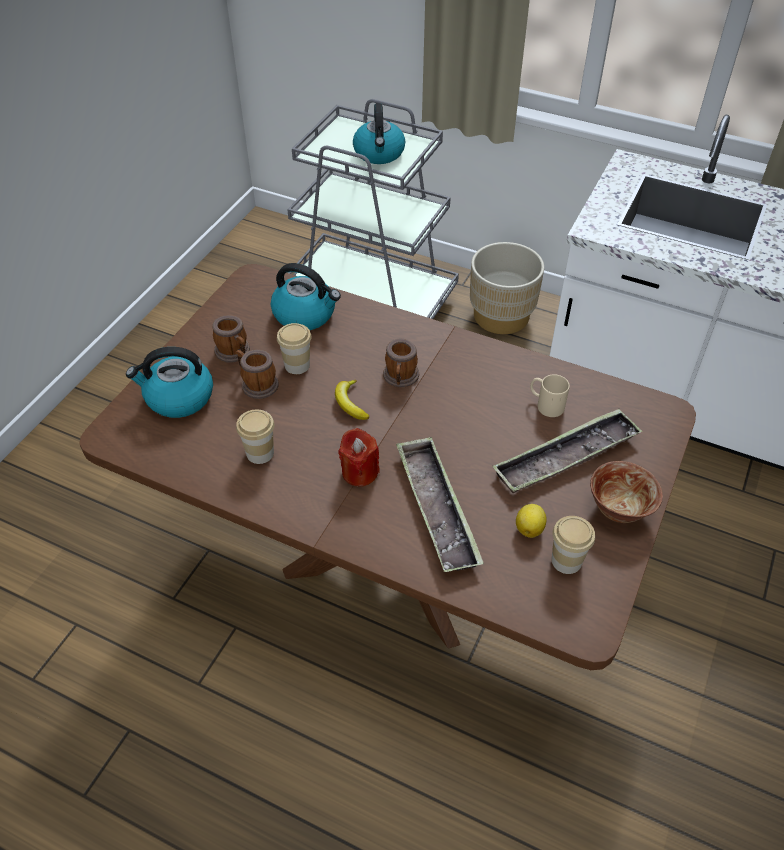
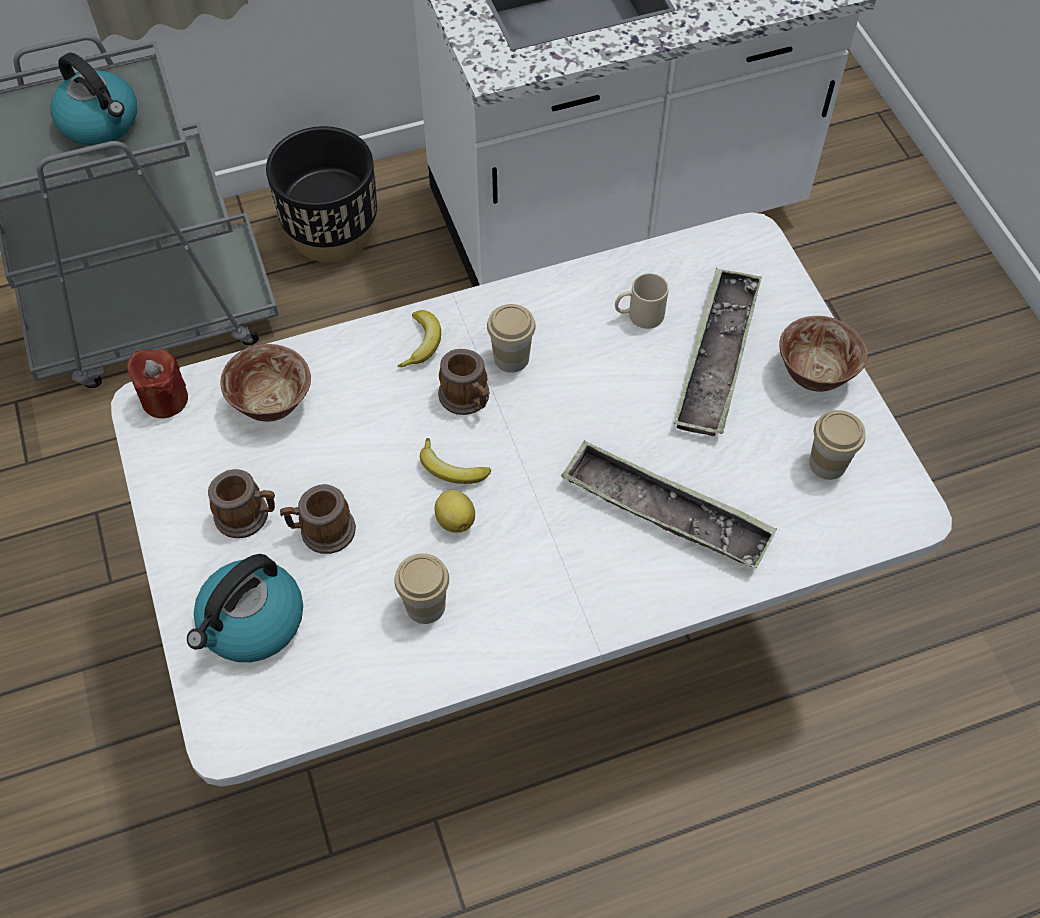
camera: 45 degrees left, 10 degrees up
brown dining table [79,264,696,670] -> white dining table [111,212,952,787]
kettle [271,263,341,330] -> bowl [221,344,311,421]
cup [277,323,312,374] -> cup moved to [487,304,536,373]
red candle [338,428,380,487] -> red candle moved to [127,349,188,418]
beige planter [470,242,544,334] -> black planter [266,126,377,263]
lemon [516,504,547,538] -> lemon moved to [435,490,475,533]
none -> banana [397,310,441,368]

